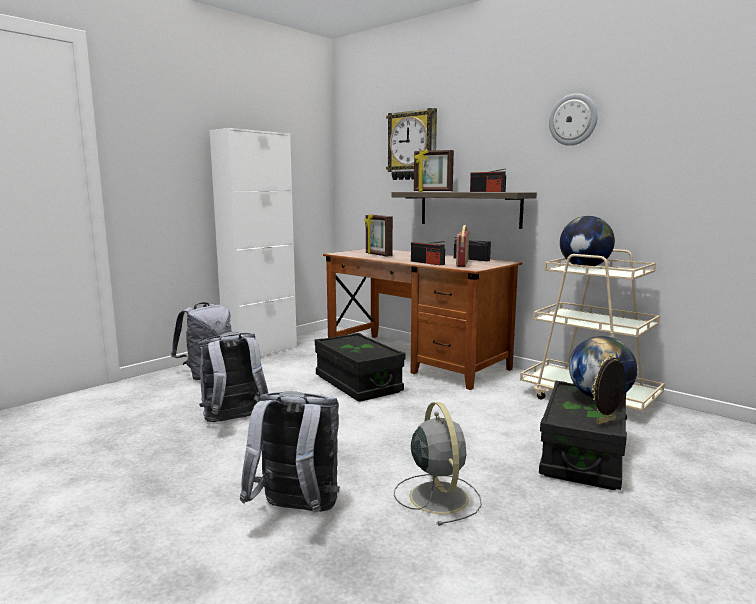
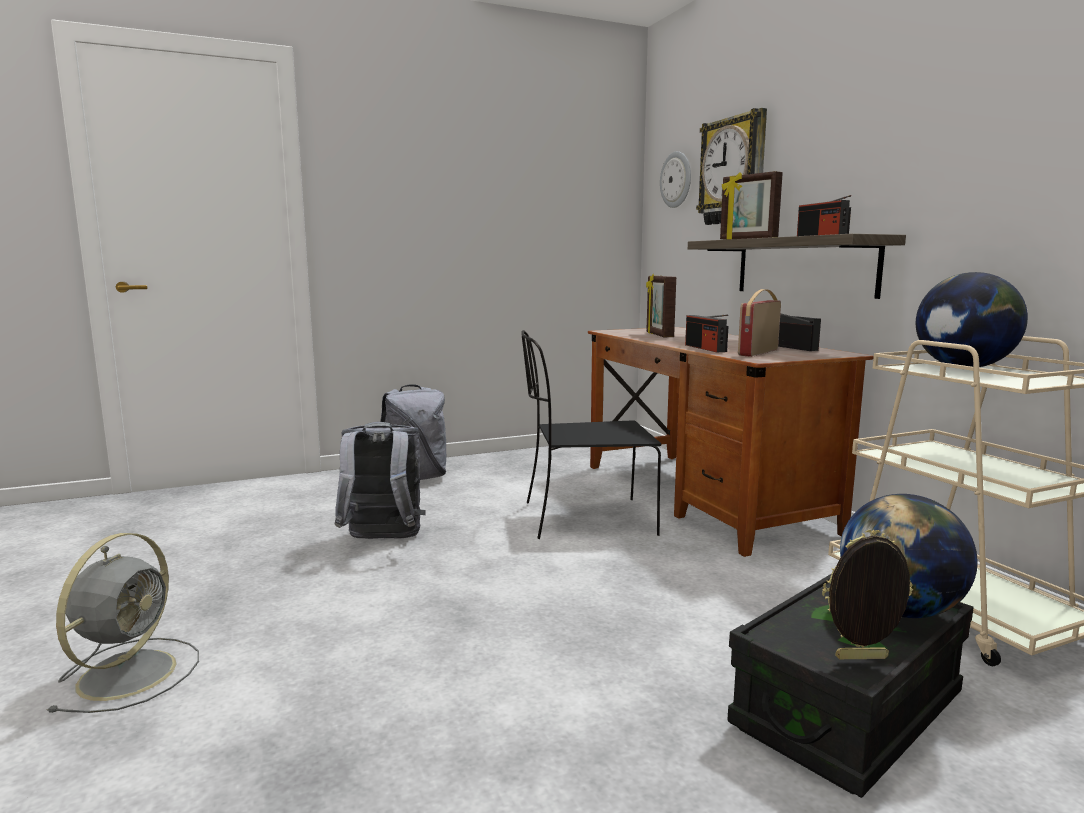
camera: 25 degrees right, 0 degrees up
white cabinet [210,128,297,357] -> none
grey backpack [240,391,340,513] -> none
black storage box [315,333,406,402] -> black chair [522,330,661,539]
grey fan [394,402,482,526] -> grey fan moved to [46,533,199,713]
wall clock [549,93,598,146] -> wall clock moved to [660,151,691,208]

